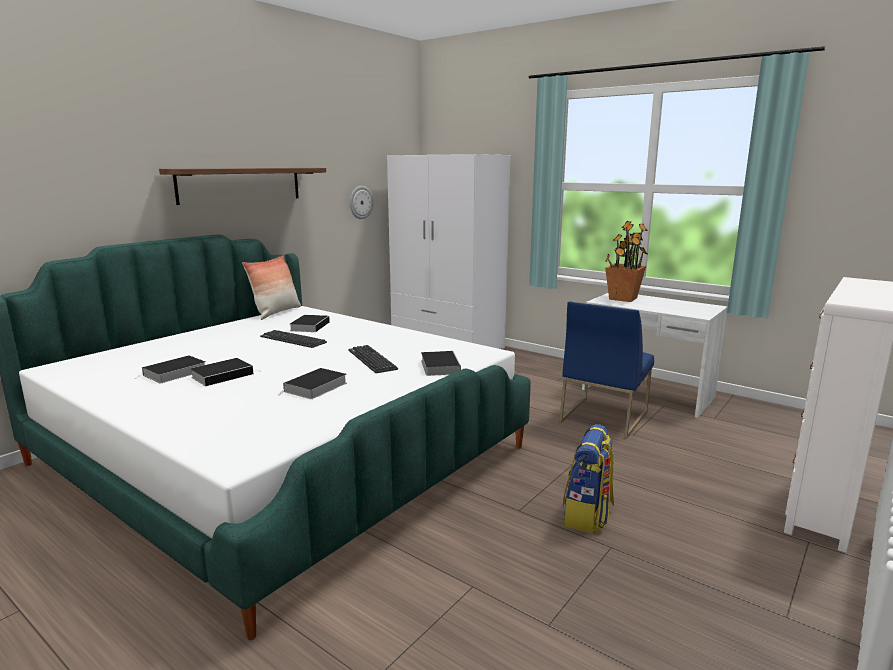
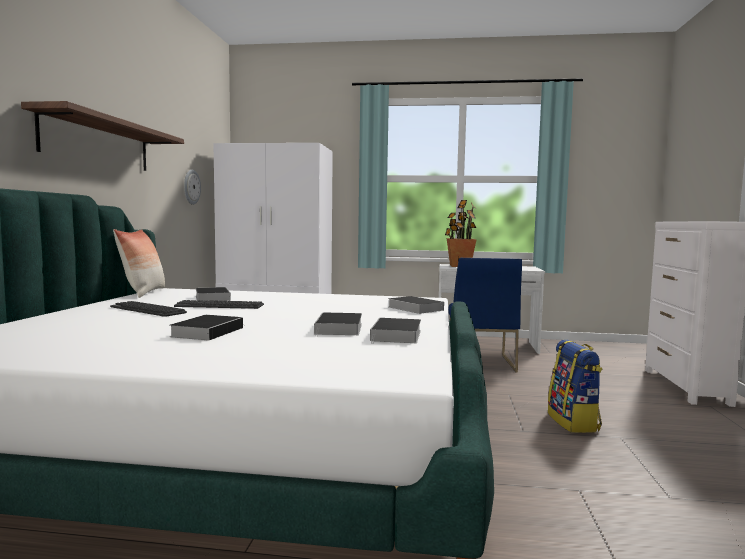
camera: 30 degrees left, 10 degrees down
book [135,355,205,384] -> book moved to [370,318,421,344]
keyboard [348,345,398,373] -> keyboard moved to [110,301,187,317]

